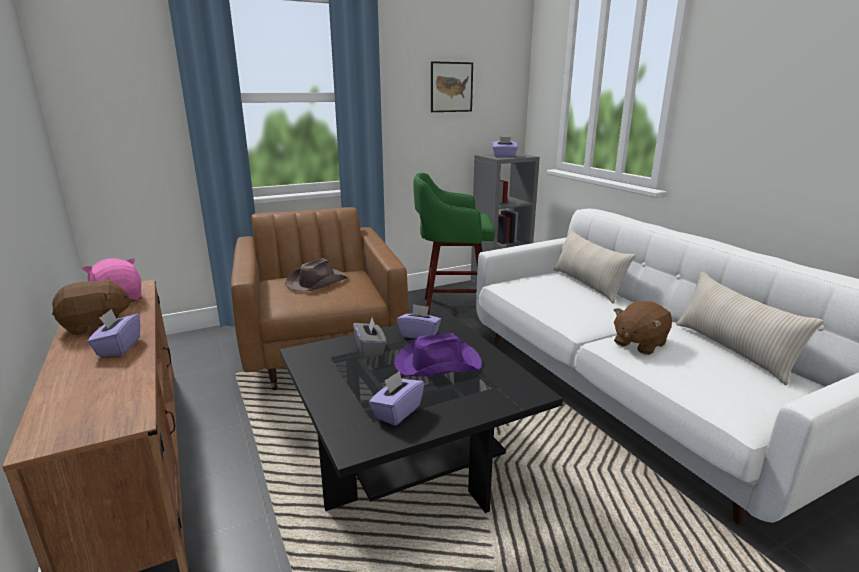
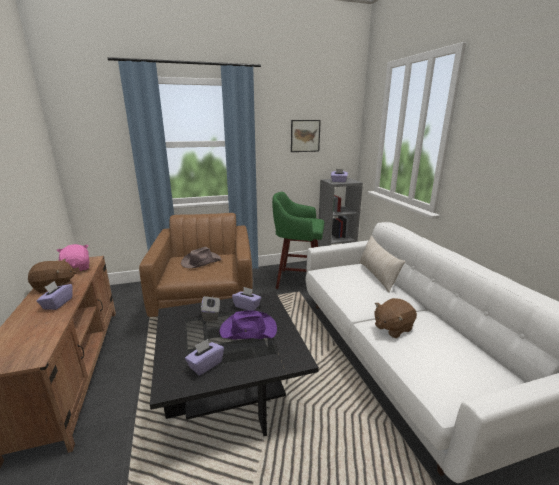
camera: 10 degrees right, 0 degrees up
beige pillow [676,272,824,385] -> none

